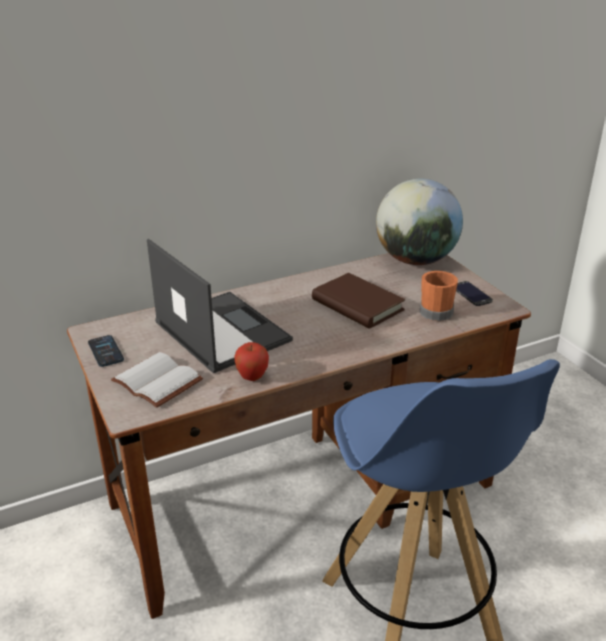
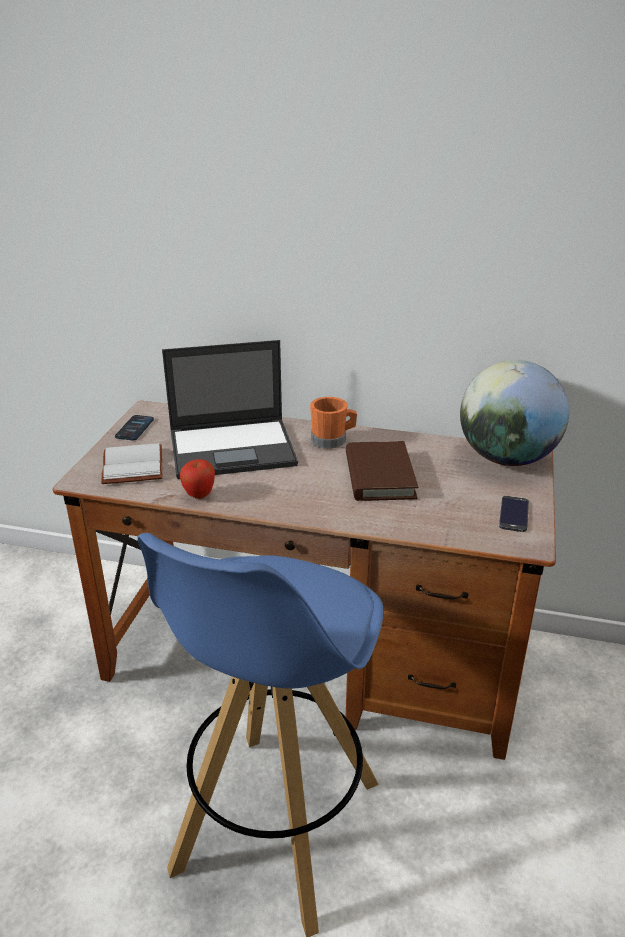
camera: 40 degrees right, 0 degrees up
laptop [147,239,293,373] -> laptop turned 75 degrees clockwise [162,340,298,479]
orange mug [420,271,458,321] -> orange mug moved to [310,397,357,449]

